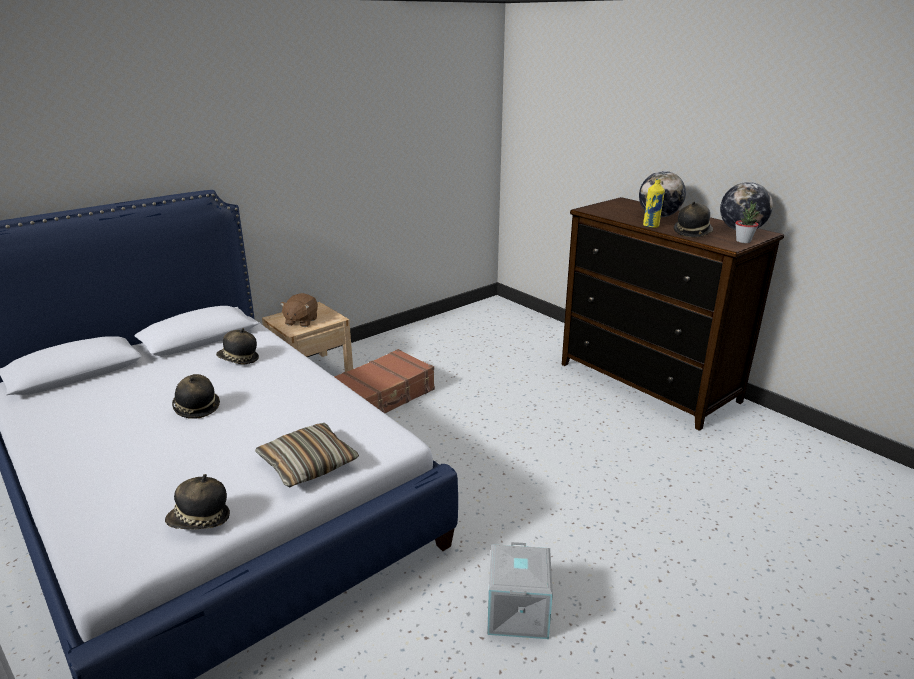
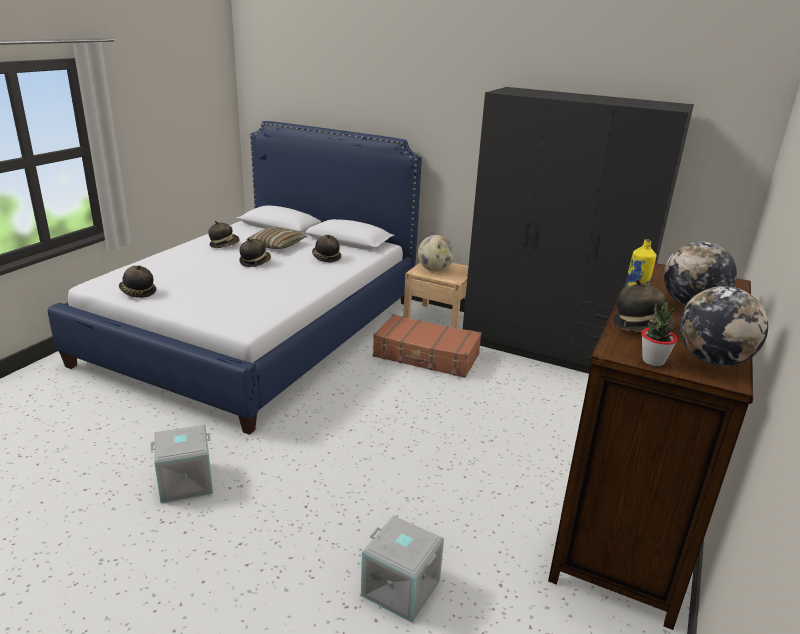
camera: 65 degrees right, 0 degrees up
pillow [255,423,359,488] -> pillow moved to [246,227,306,249]
brown plush toy [280,293,318,327] -> globe [418,235,454,272]
none -> hat [208,221,239,248]
none -> grey storage box [361,516,444,623]
none -> black wardrobe [463,87,694,374]

